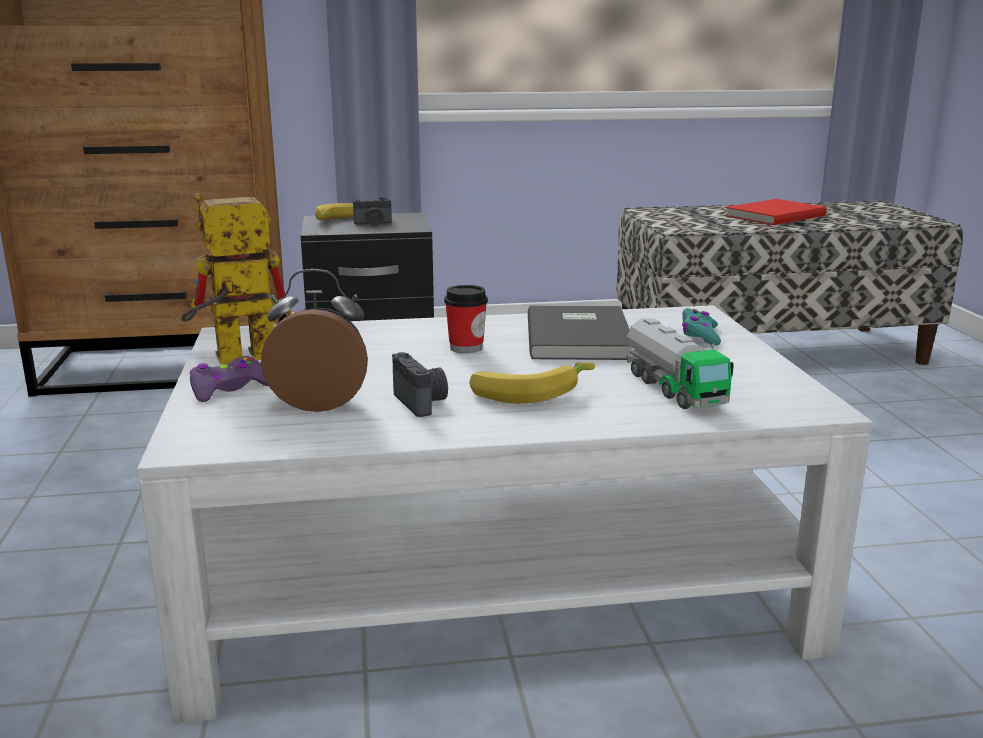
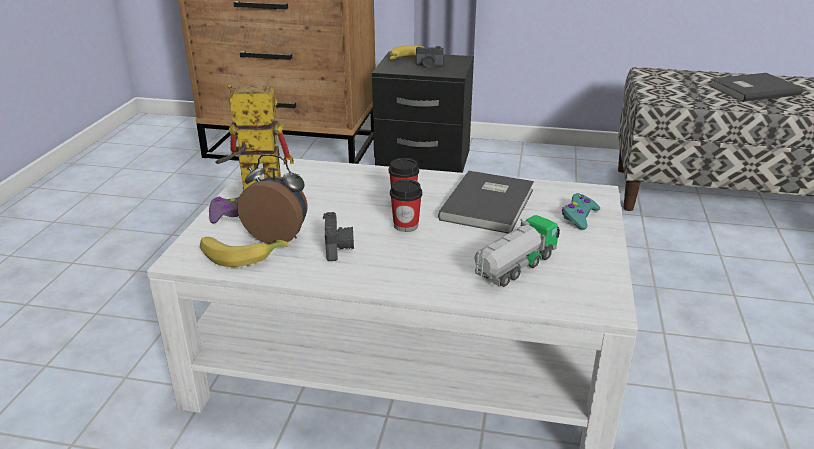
camera: 20 degrees right, 10 degrees up
banana [469,362,595,404] -> banana moved to [200,237,289,267]
toy truck [627,318,734,409] -> toy truck turned 135 degrees counterclockwise [474,215,560,287]
red book [724,199,827,225] -> grey book [709,73,803,102]
none -> cup [390,179,422,232]

